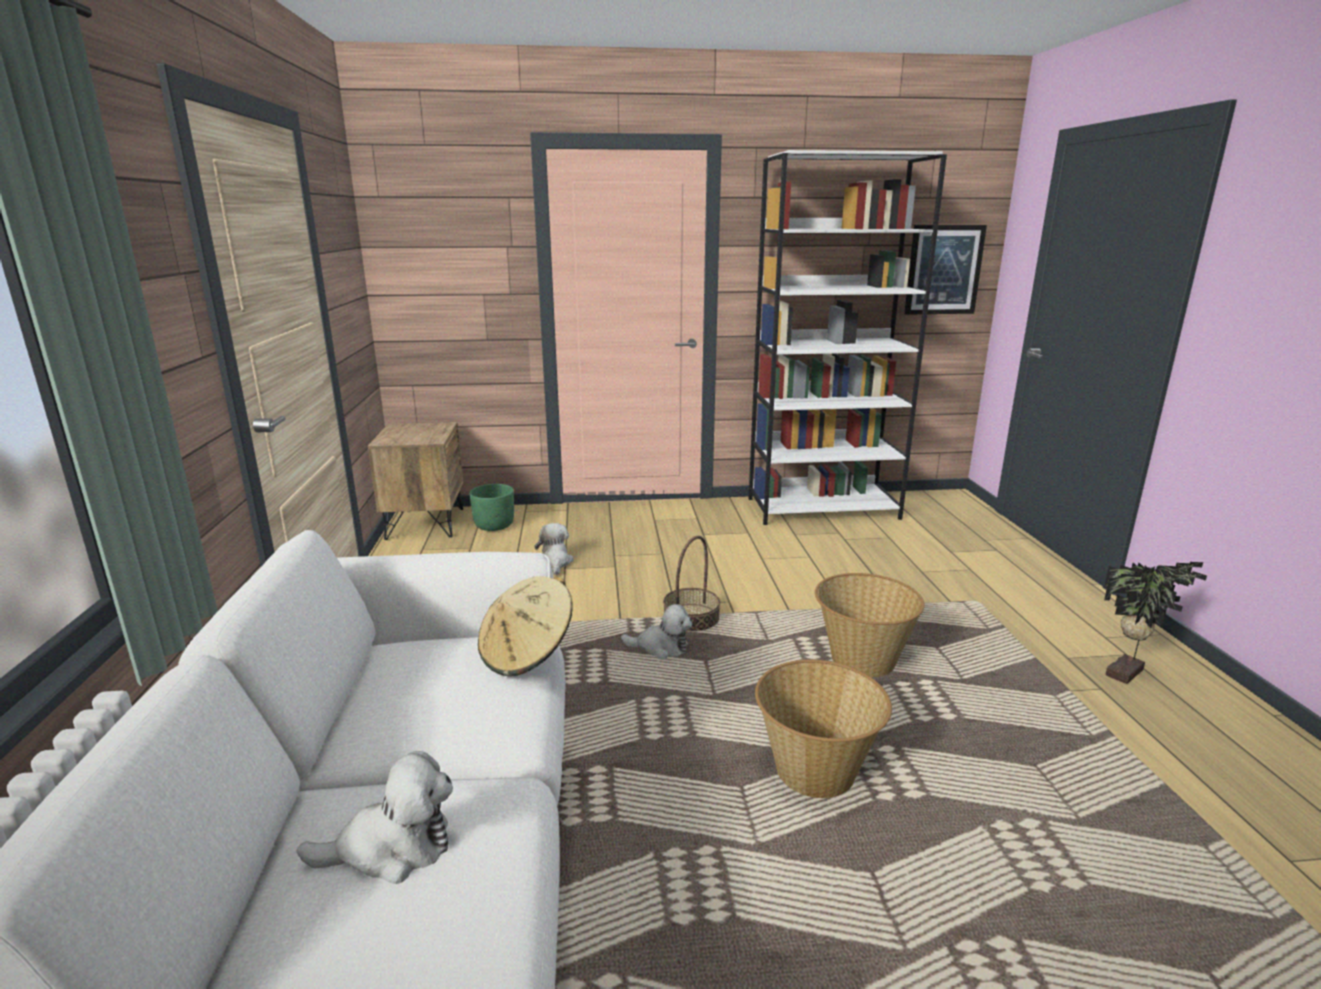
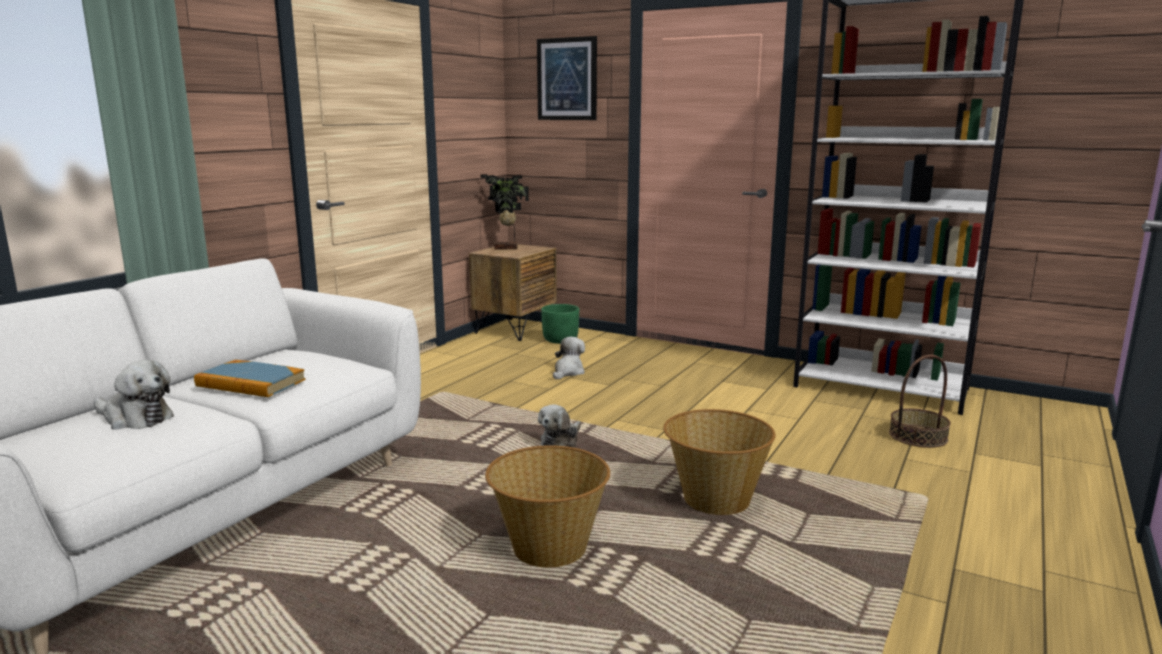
camera: 35 degrees right, 5 degrees down
beige hat [478,576,573,677] -> none
plush toy [621,604,692,659] -> plush toy turned 75 degrees clockwise [538,404,581,447]
basket [663,536,720,632] -> basket moved to [889,355,951,448]
picture [904,225,987,315] -> picture moved to [537,36,597,120]
potted plant [1104,562,1207,684] -> potted plant moved to [480,174,529,250]
none -> book [194,360,306,397]

